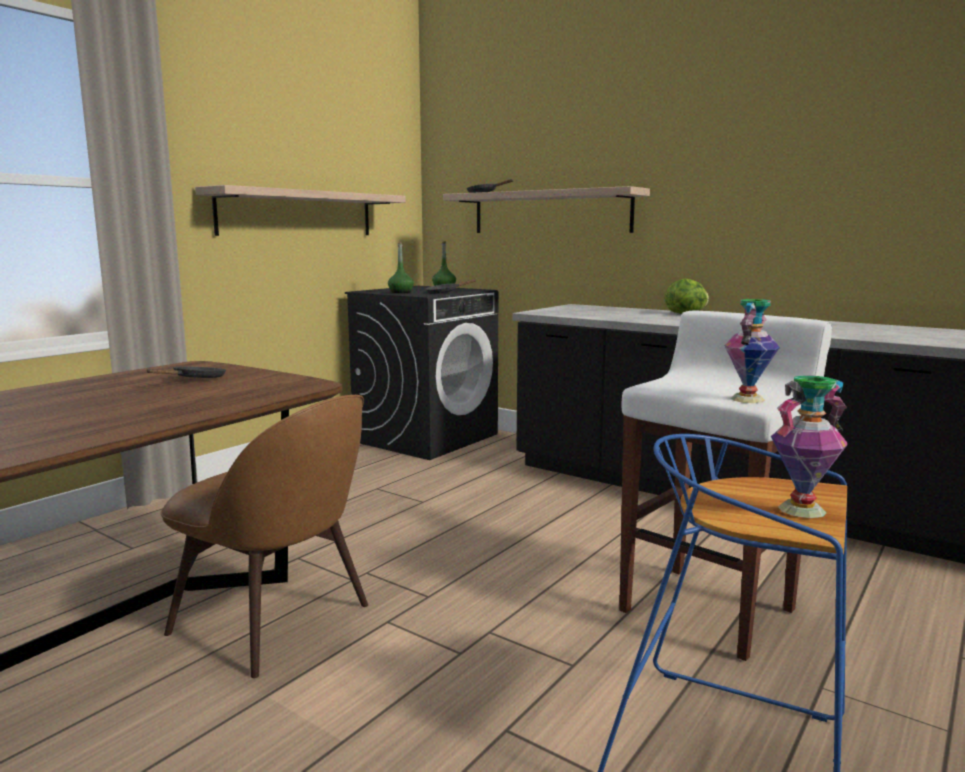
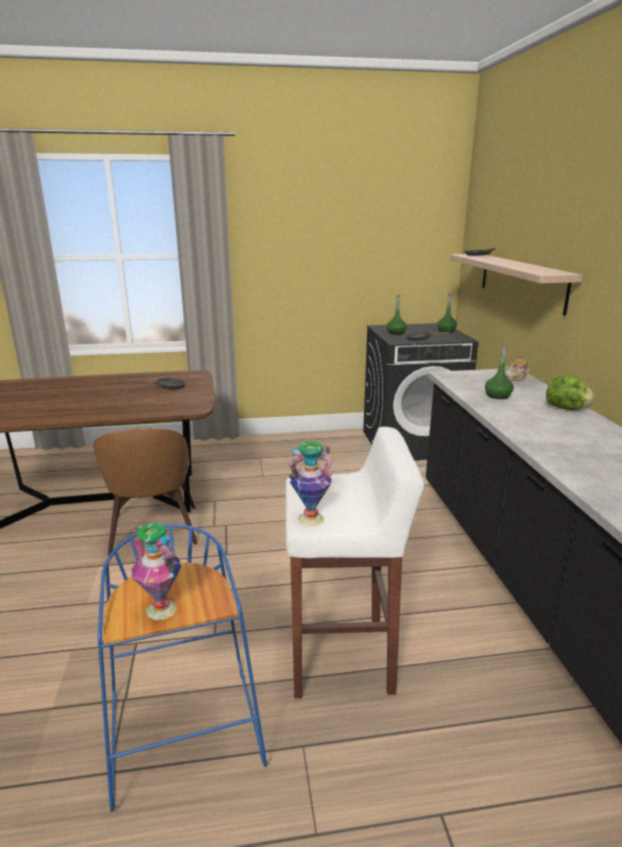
camera: 45 degrees right, 10 degrees up
shelf [195,185,406,236] -> none
none -> green bottle [485,345,514,399]
none -> teapot [505,355,530,381]

